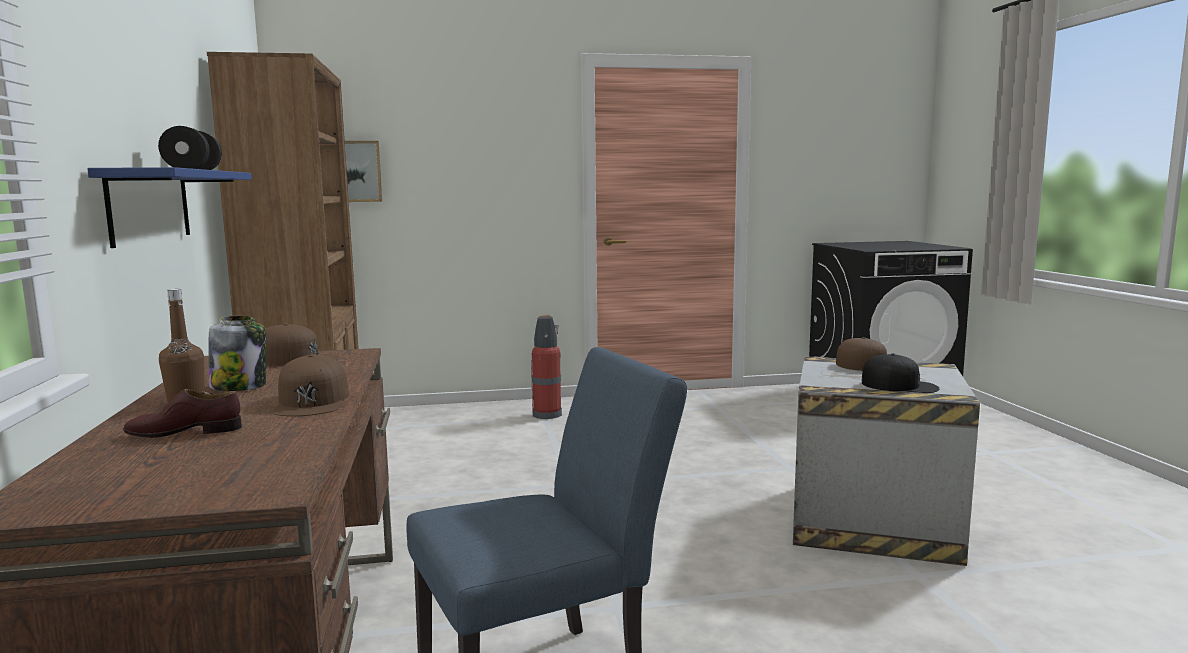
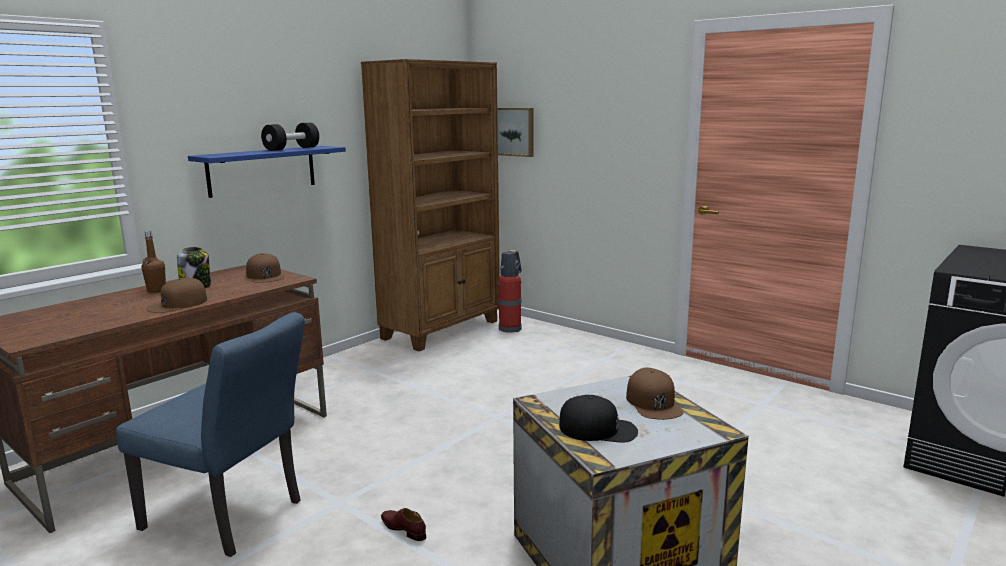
camera: 50 degrees right, 5 degrees up
brown shoe [123,389,242,438] -> brown shoe moved to [381,508,426,541]
fire extinguisher [531,315,562,419] -> fire extinguisher moved to [498,250,522,333]
black cap [861,354,939,393] -> black cap turned 60 degrees counterclockwise [559,395,638,442]

